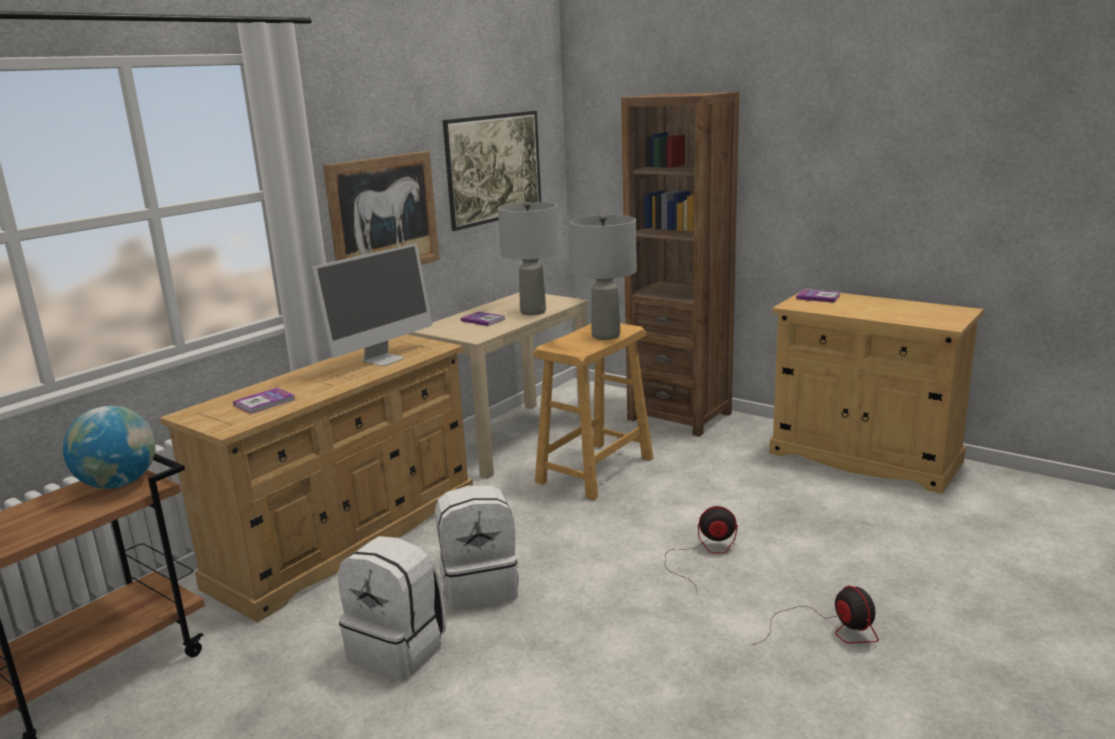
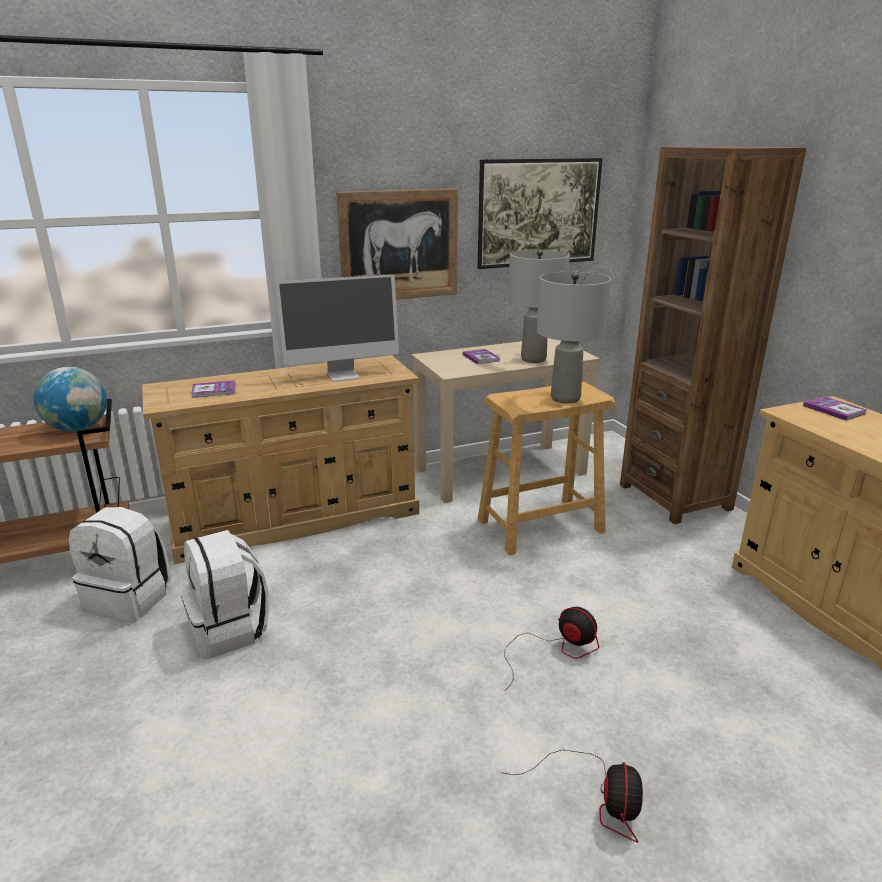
camera: 30 degrees right, 5 degrees up
white backpack [435,485,519,611] -> white backpack moved to [69,507,171,623]

